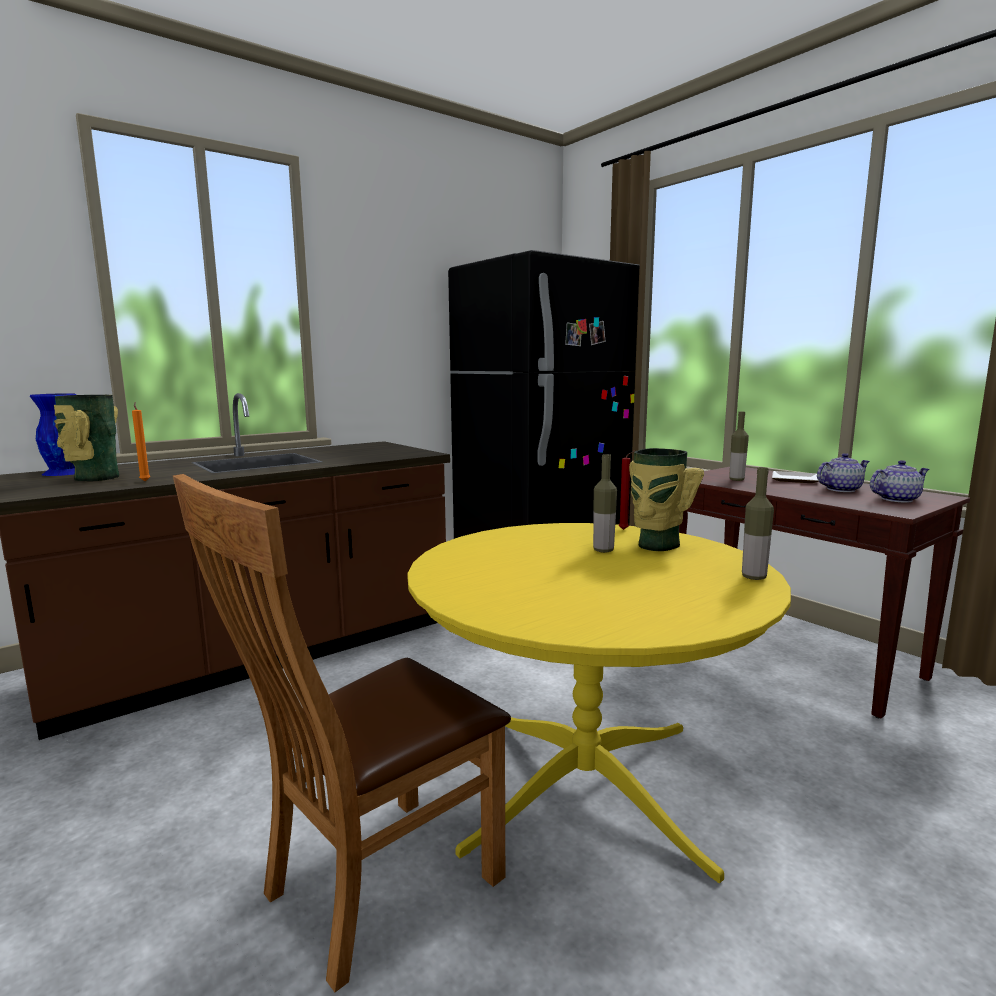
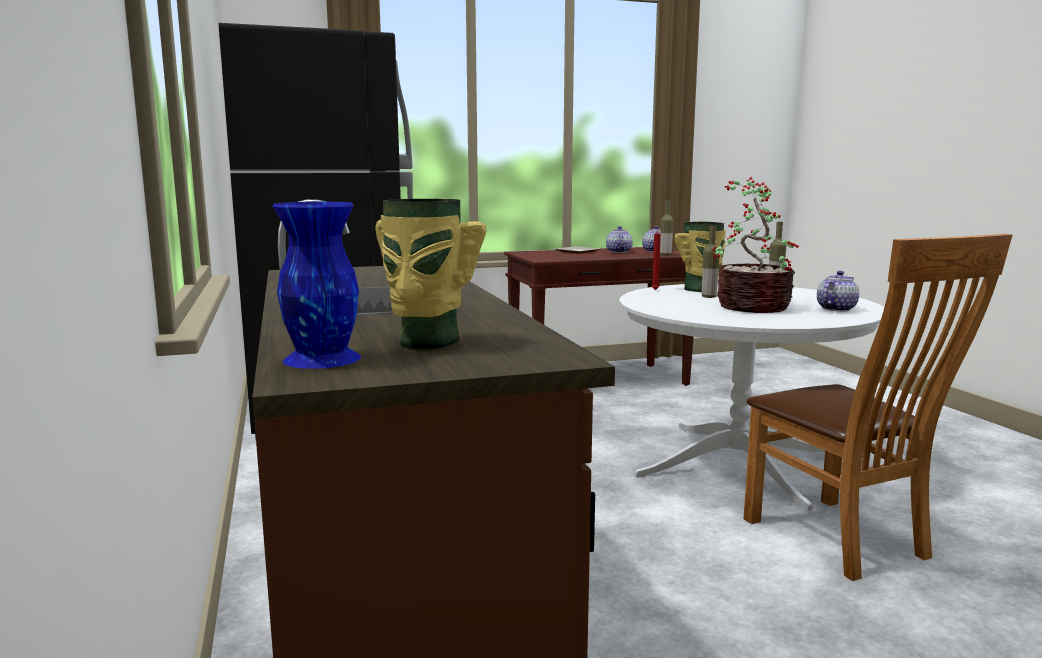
camera: 70 degrees left, 0 degrees up
orange candle [132,402,150,482] -> none
yellow dining table [407,523,791,884] -> white dining table [619,284,884,511]
bottle [729,412,749,481] -> bottle moved to [660,201,673,255]
none -> potted plant [711,177,799,313]
none -> teapot [817,271,859,311]

